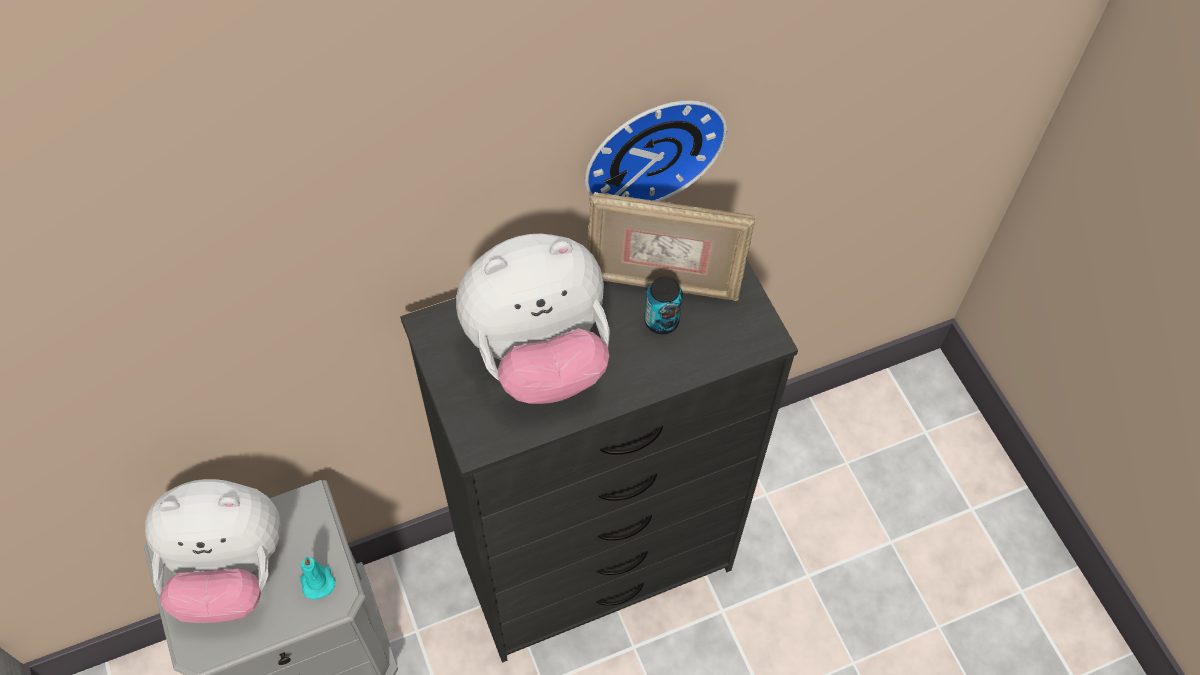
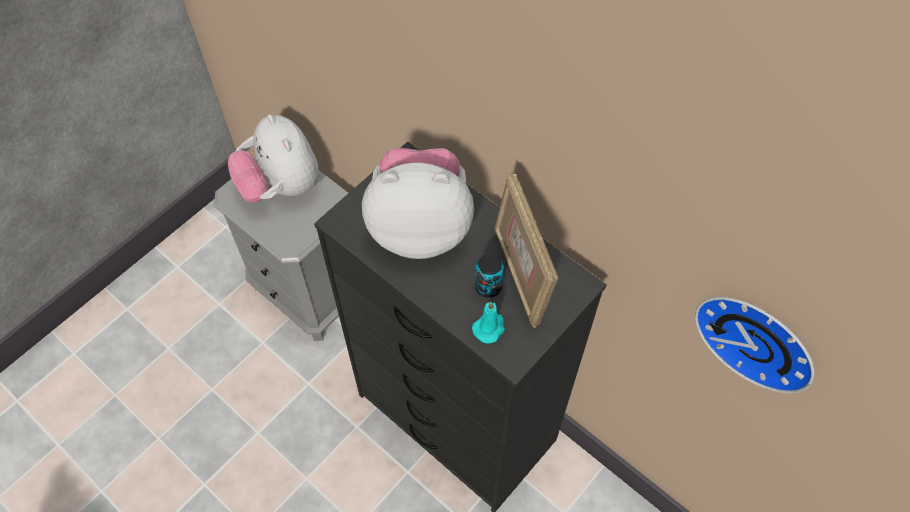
camera: 65 degrees right, 0 degrees up
turquoise candle [300,557,336,600] -> turquoise candle moved to [472,302,505,344]
plush toy [456,234,610,404] -> plush toy turned 135 degrees clockwise [362,148,474,259]
wall clock [585,100,727,202] -> wall clock moved to [695,297,815,394]

